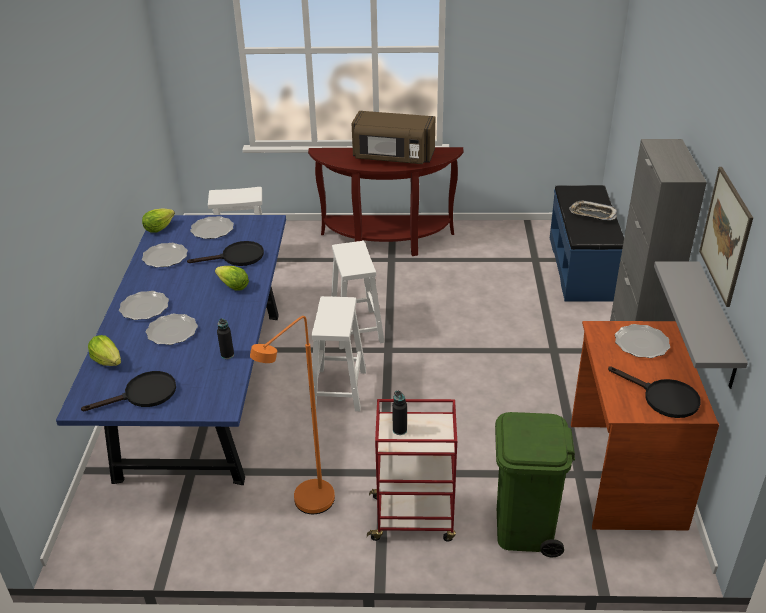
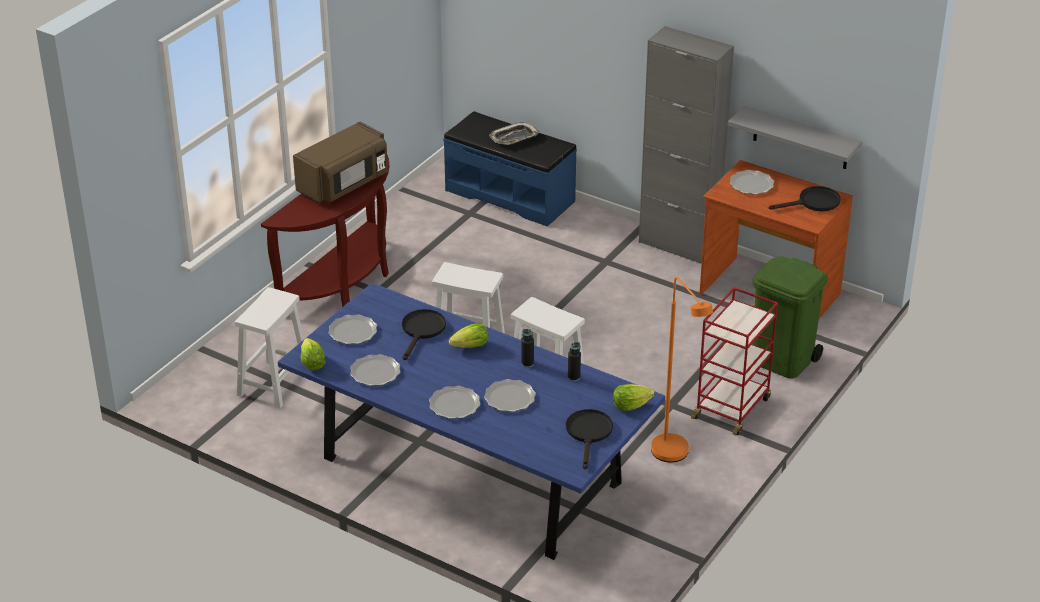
camera: 60 degrees left, 0 degrees up
lettuce [88,335,121,366] -> lettuce moved to [613,384,654,411]
black bottle [392,391,407,435] -> black bottle moved to [521,329,534,368]
picture [699,167,753,307] -> none

